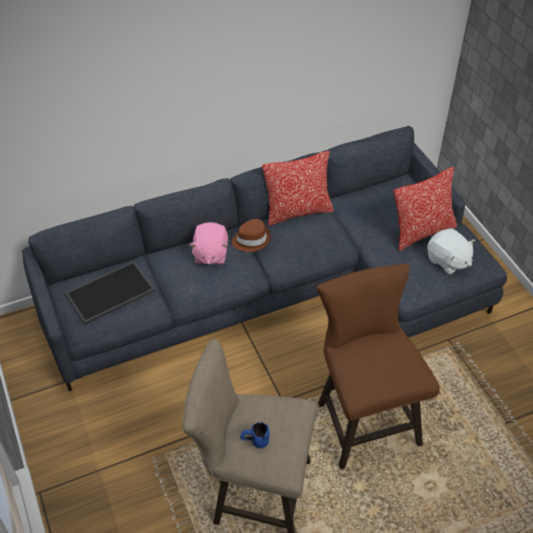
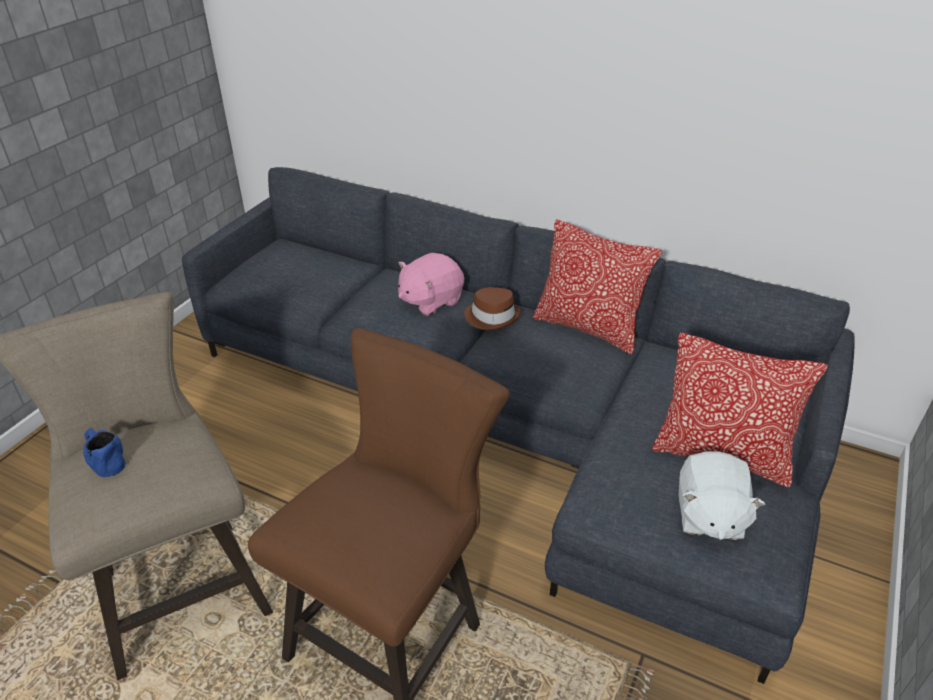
camera: 50 degrees right, 10 degrees down
tray [65,261,155,325] -> none

